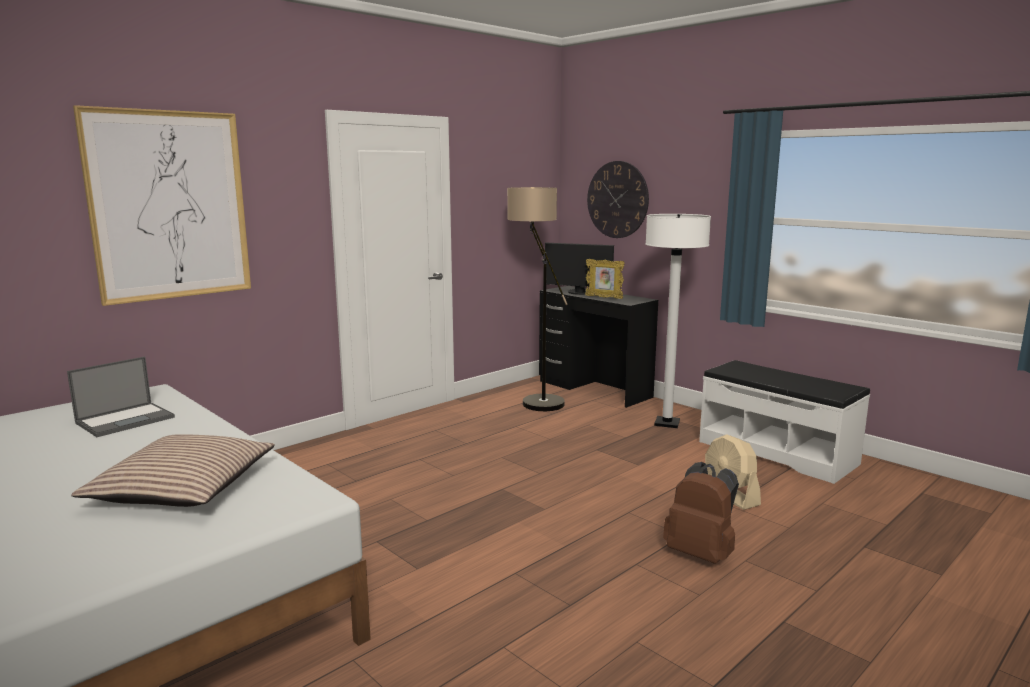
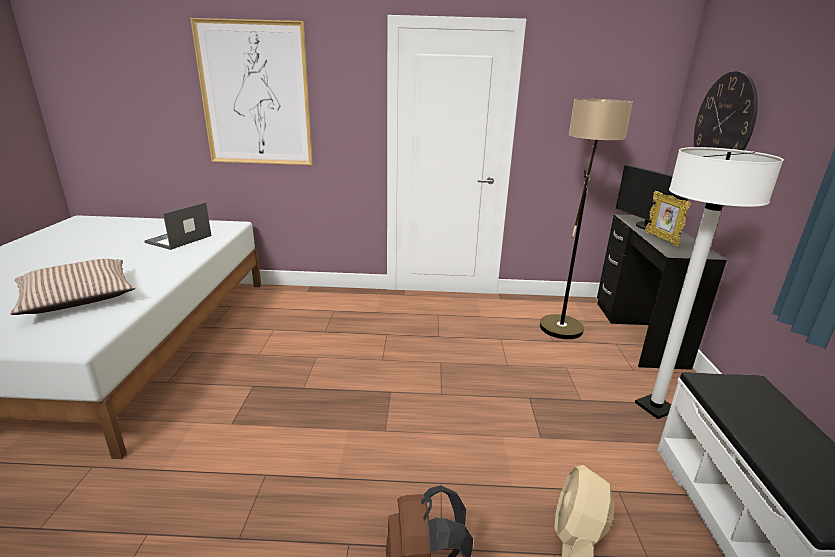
camera: 45 degrees right, 10 degrees up
laptop [67,357,175,437] -> laptop turned 120 degrees clockwise [145,202,211,250]

